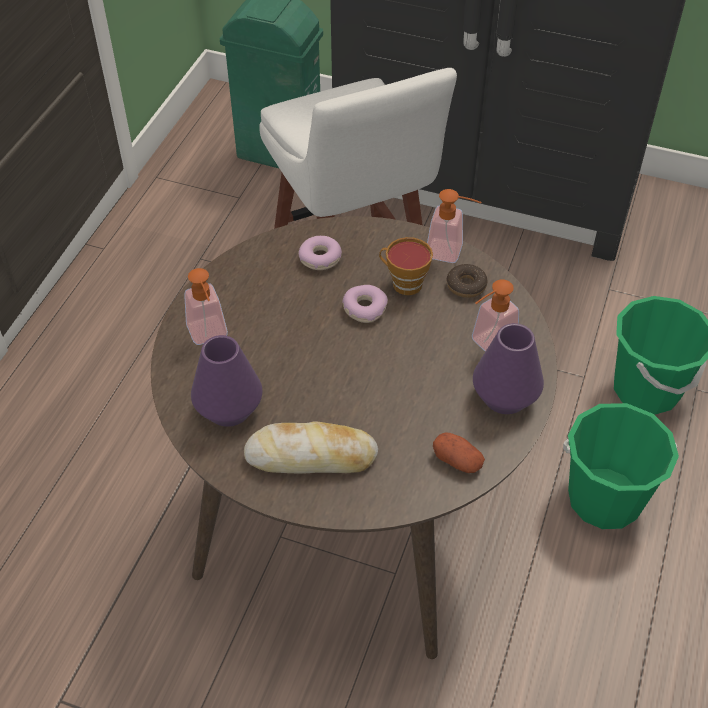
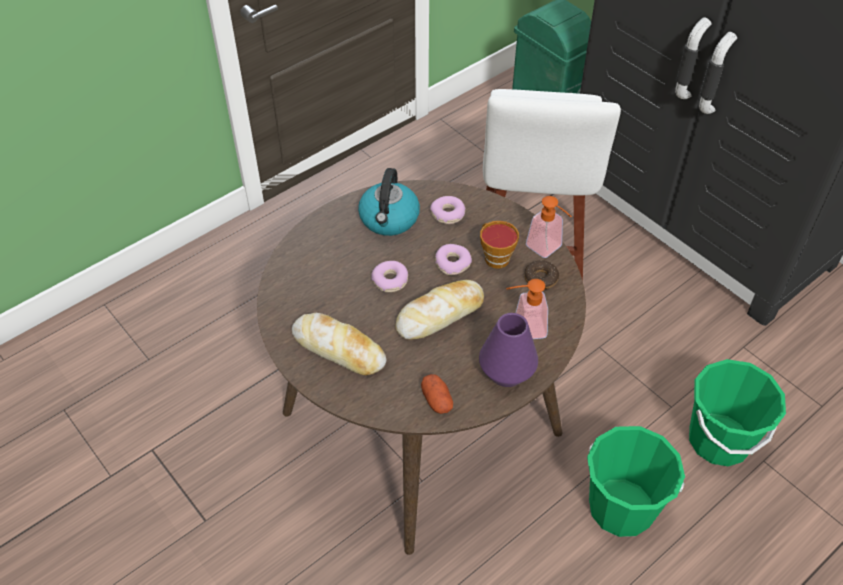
camera: 30 degrees right, 0 degrees up
soap dispenser [184,268,228,345] -> none
purple vase [191,335,262,427] -> none
none -> kettle [358,168,420,236]
none -> donut [372,261,408,292]
none -> bread [396,280,484,340]

